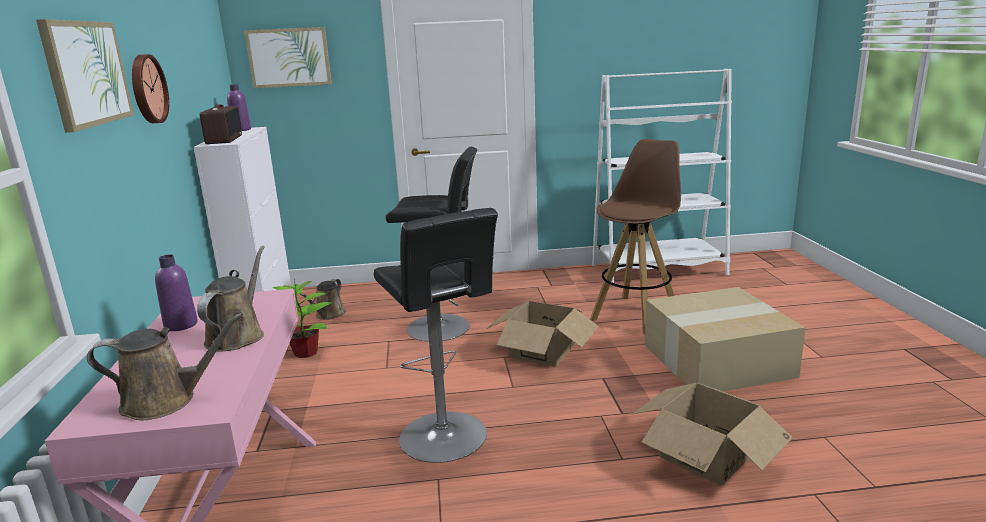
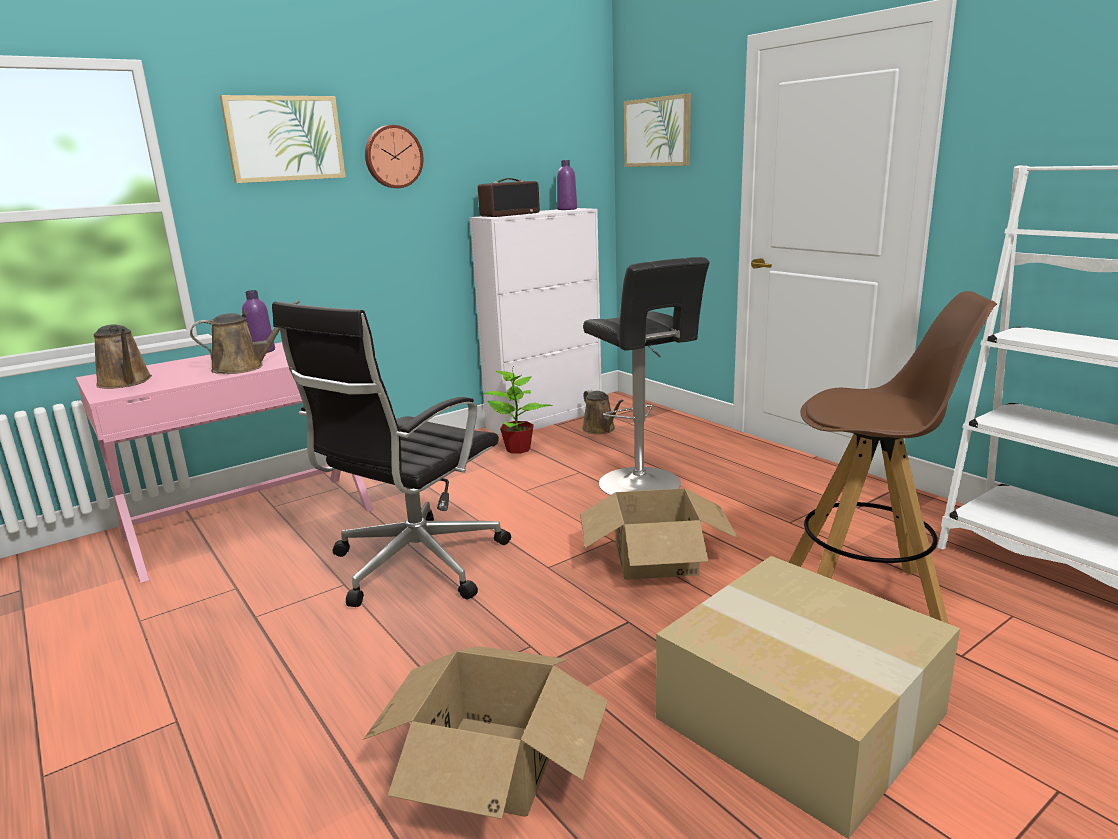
camera: 60 degrees right, 0 degrees up
brown watering can [300,279,346,320] -> brown watering can turned 105 degrees counterclockwise [582,390,624,434]
black stool [374,208,498,463] -> black office chair [272,301,511,607]

